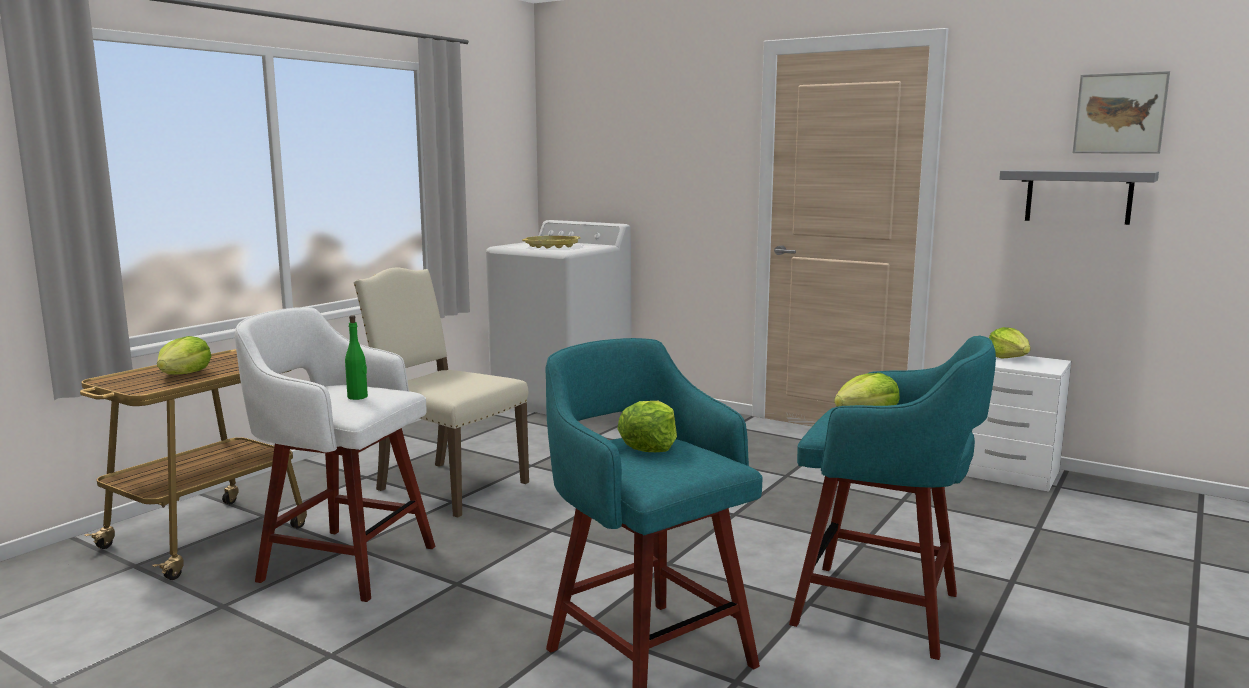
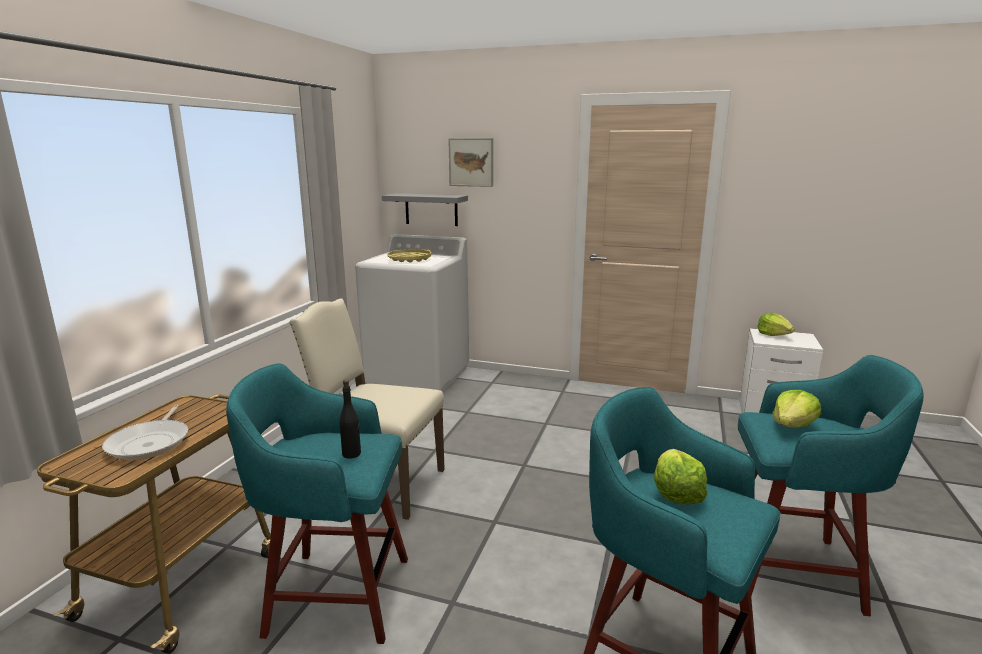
camera: 15 degrees left, 5 degrees up
lettuce [157,336,212,375] -> frying pan [102,405,188,460]
white stool [235,307,435,602] -> turquoise stool [226,363,408,644]
green bottle [345,315,368,400] -> black bottle [339,380,361,458]
grey shelf [999,170,1159,225] -> grey shelf moved to [382,193,468,226]
picture [1073,71,1170,154] -> picture moved to [448,138,493,187]

